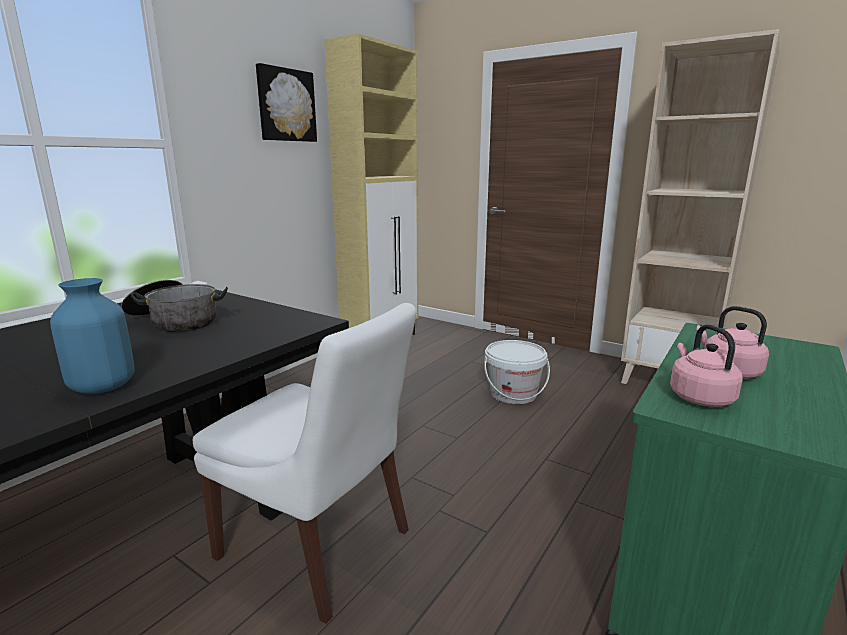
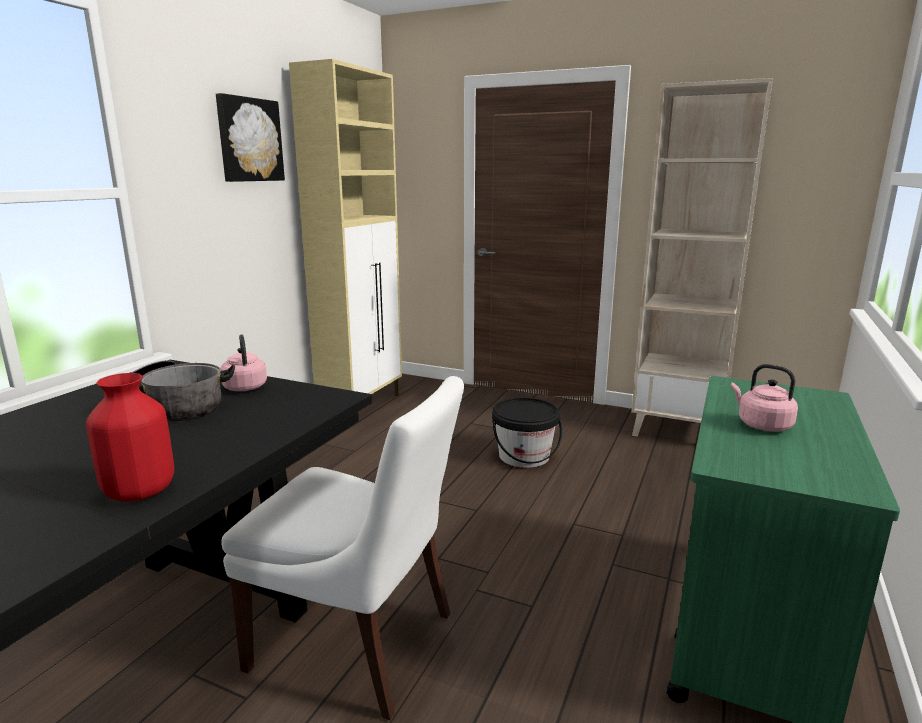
camera: 10 degrees left, 0 degrees up
blue vase [50,278,135,394] -> red vase [86,373,174,502]
white bucket [484,340,550,404] -> black bucket [492,397,562,468]
pink kettle [670,324,743,407] -> pink kettle moved to [220,334,267,391]

